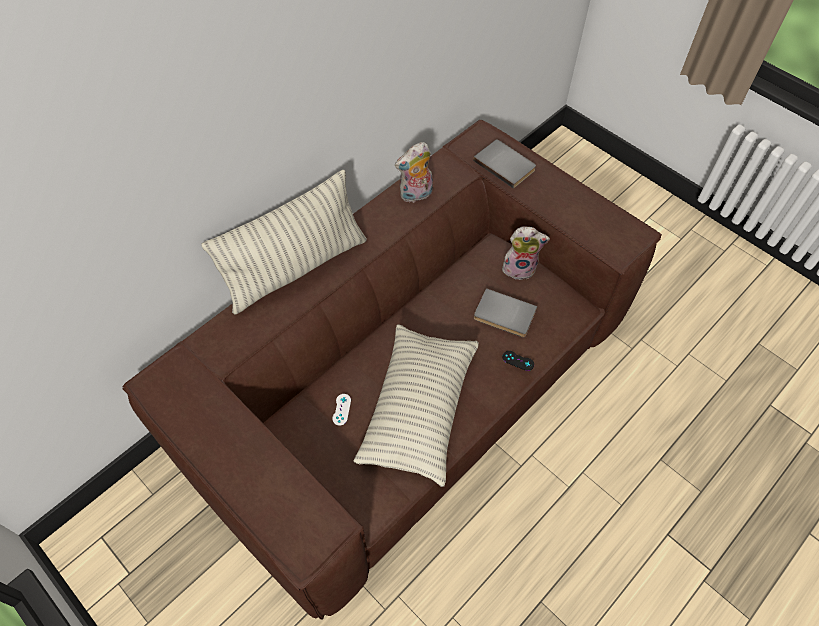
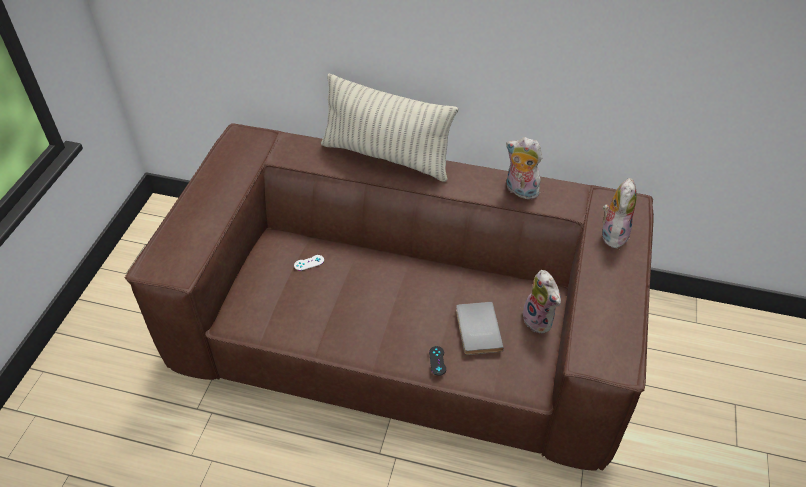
camera: 60 degrees right, 10 degrees down
pillow [353,325,479,487] -> none
grey book [473,139,536,189] -> plush toy [602,178,637,249]

